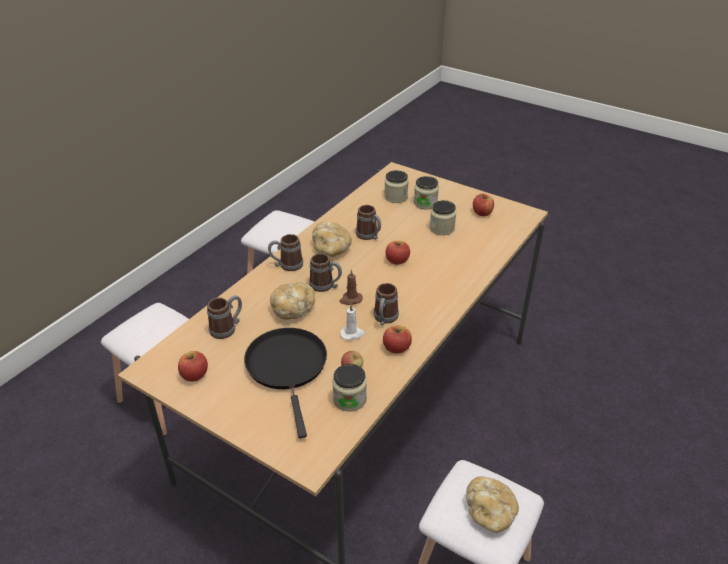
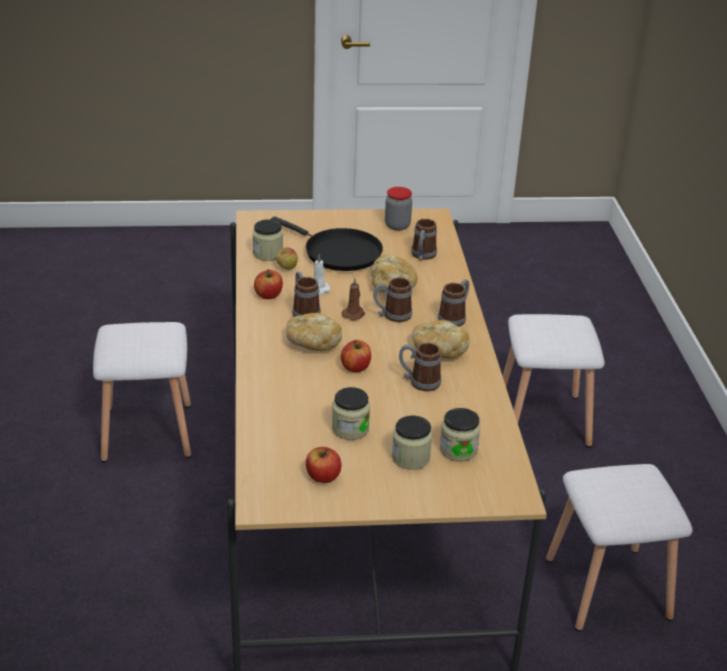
camera: 140 degrees right, 5 degrees down
apple [178,351,208,382] -> jar [385,187,412,231]
bread [466,476,519,533] -> bread moved to [286,313,342,351]

